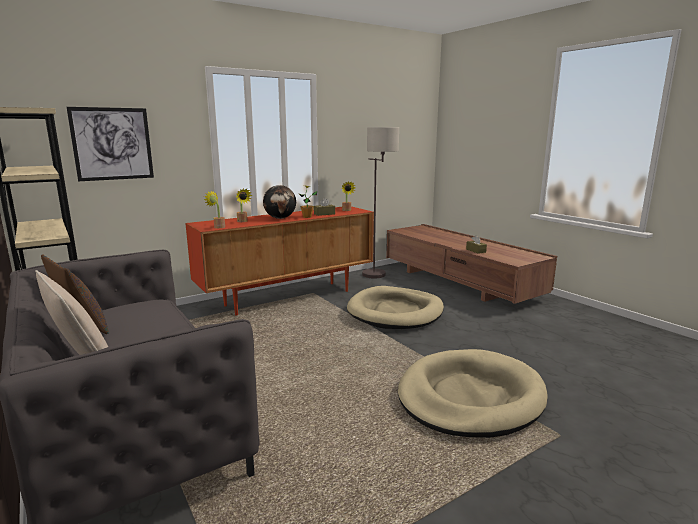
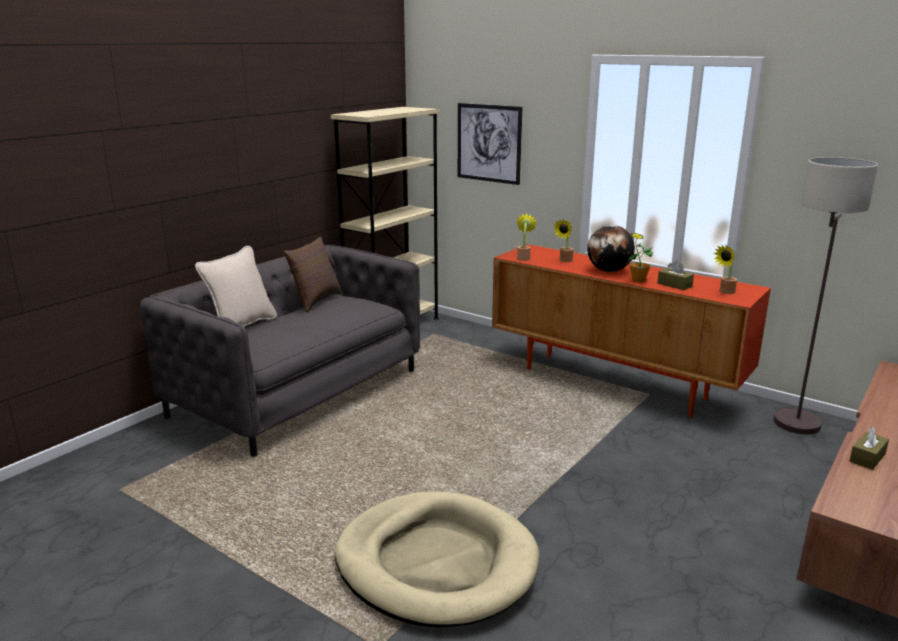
camera: 70 degrees right, 5 degrees up
beige dog bed [347,286,444,329] -> none

